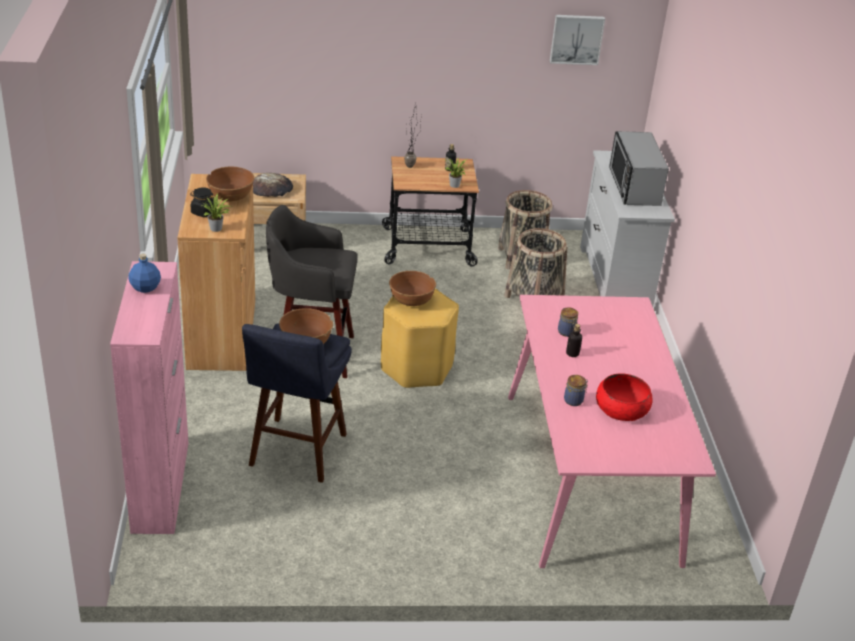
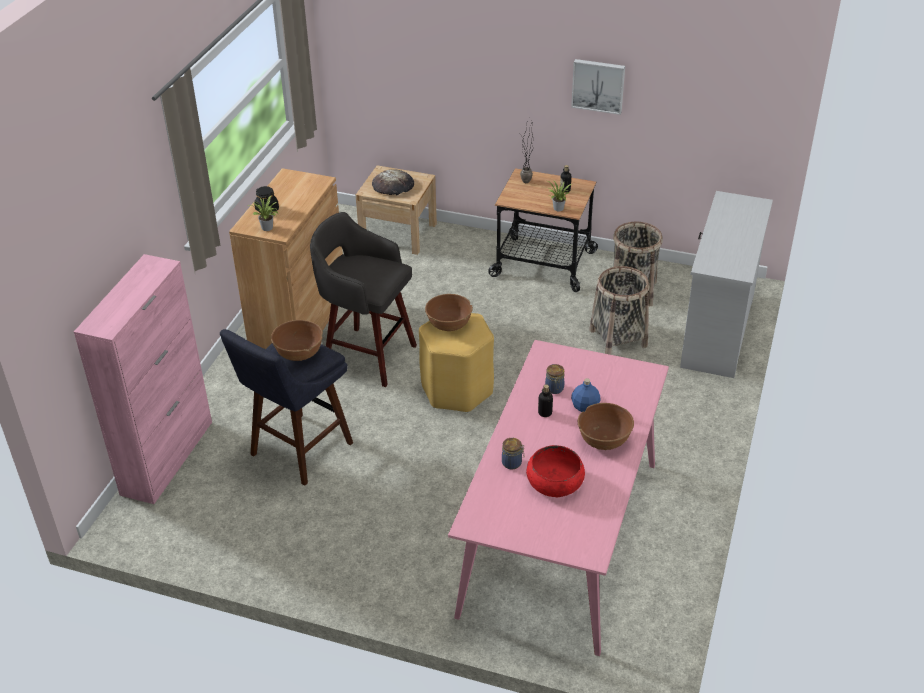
camera: 25 degrees right, 5 degrees up
blue bottle [128,254,161,293] -> blue bottle moved to [571,378,601,412]
brown bowl [206,167,254,201] -> brown bowl moved to [578,403,634,450]
picture [550,15,605,65] -> picture moved to [571,59,625,115]
microwave [609,131,669,206] -> none

